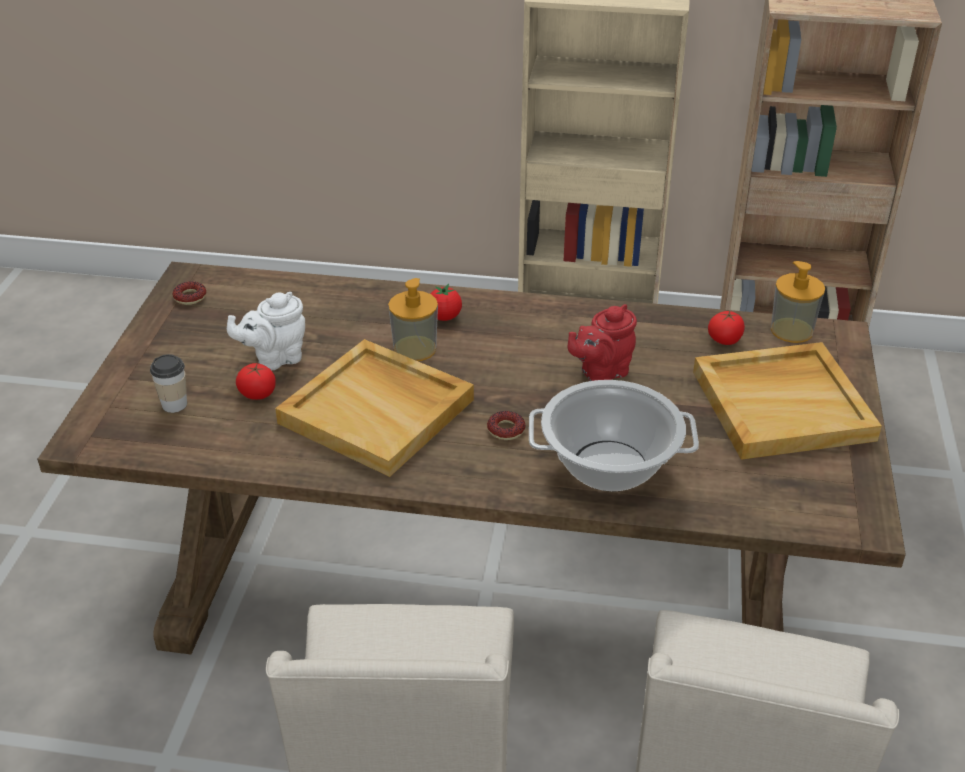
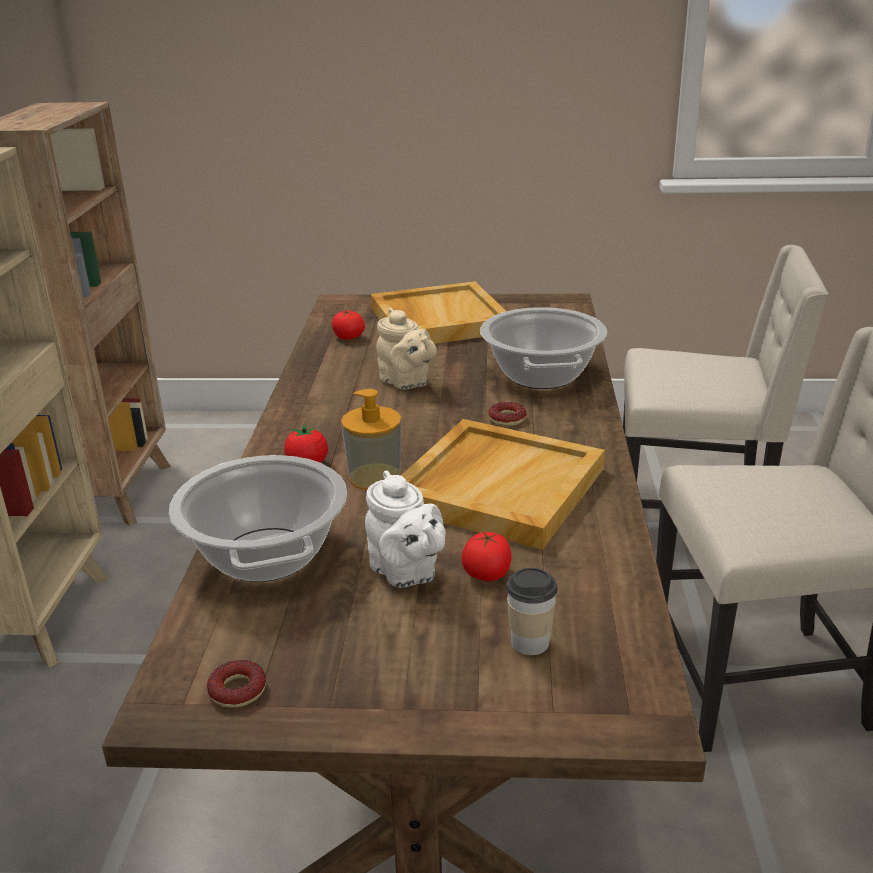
camera: 95 degrees left, 10 degrees down
red teapot [568,304,637,381] -> beige teapot [376,308,437,390]
soap dispenser [771,261,825,343] -> none
none -> cooking pot [169,455,347,582]

